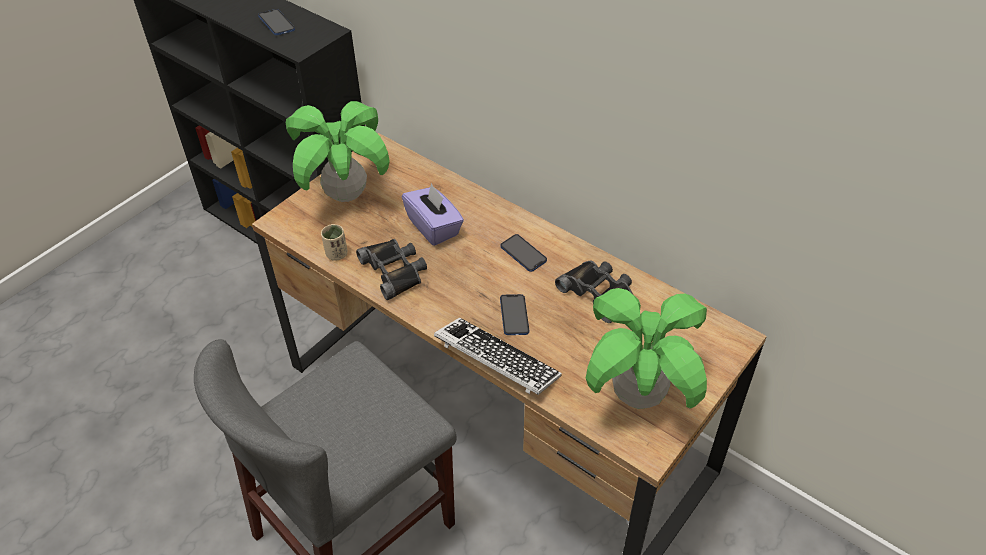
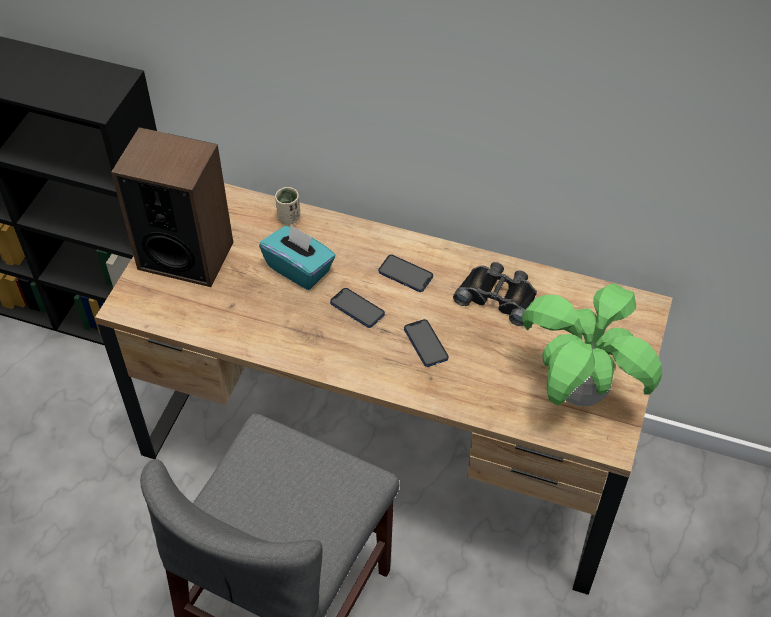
camera: 20 degrees left, 5 degrees up
phone [258,9,295,35] -> phone moved to [330,288,385,328]
potted plant [286,101,390,202] -> speaker [111,127,233,287]
beige cup [321,224,348,261] -> beige cup moved to [275,187,301,225]
black binoculars [356,239,427,300] -> none
purple tissue box [402,183,464,246] -> turquoise tissue box [259,224,336,290]
keyboard [434,317,562,395] -> none

